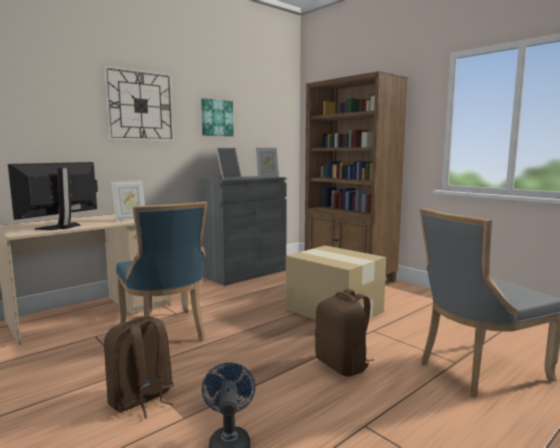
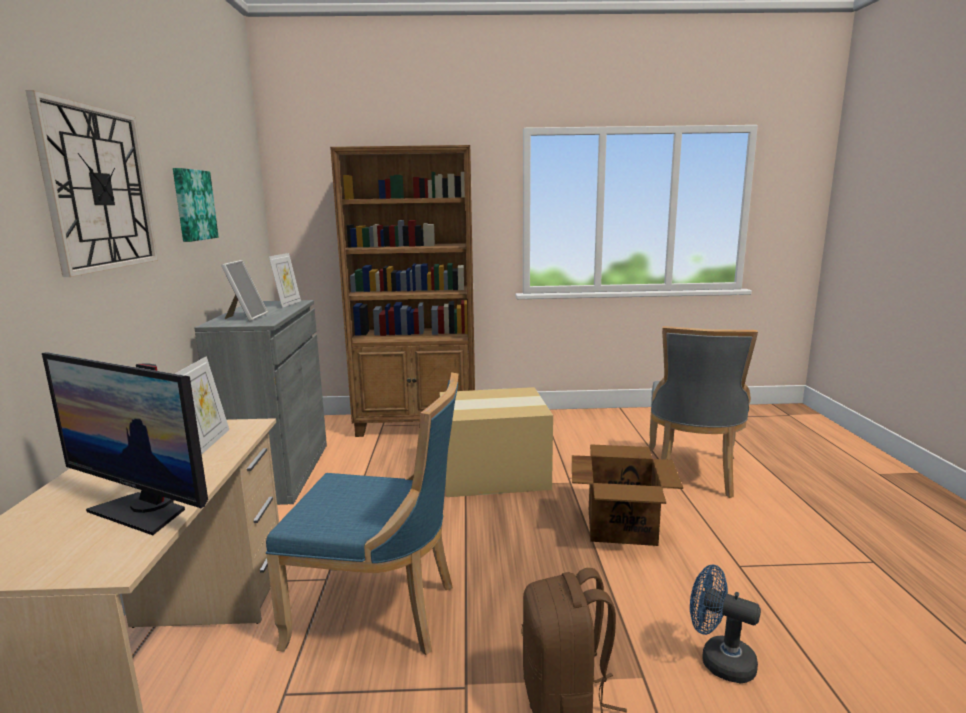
camera: 50 degrees left, 5 degrees up
monitor [8,162,98,230] -> monitor turned 45 degrees counterclockwise [42,352,208,535]
brown backpack [315,289,374,376] -> cardboard box [572,444,683,546]

